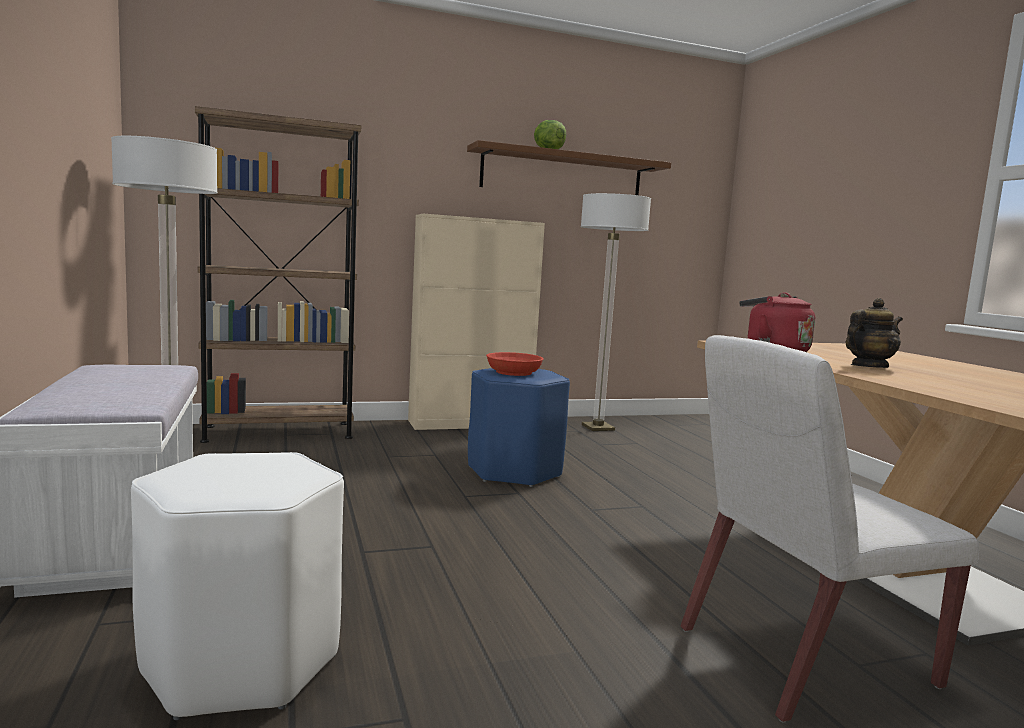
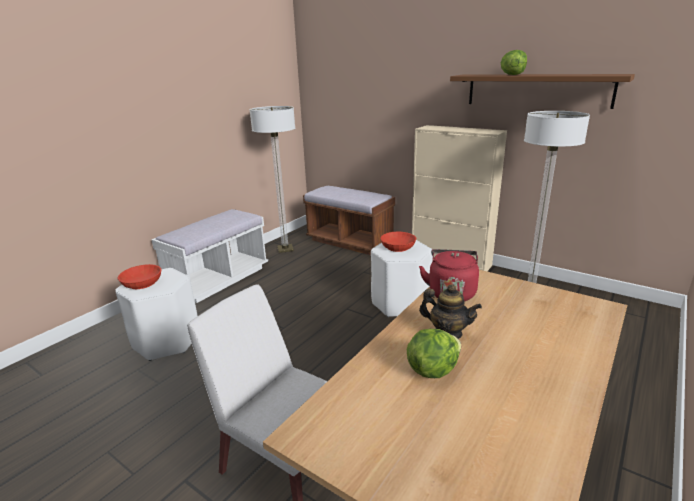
camera: 55 degrees right, 15 degrees up
brown bookcase [195,106,362,443] -> brown bench [303,186,395,255]
blue stool [468,368,570,487] -> white stool [371,240,433,317]
none -> red bowl [117,264,161,289]
none -> lettuce [407,329,461,378]

